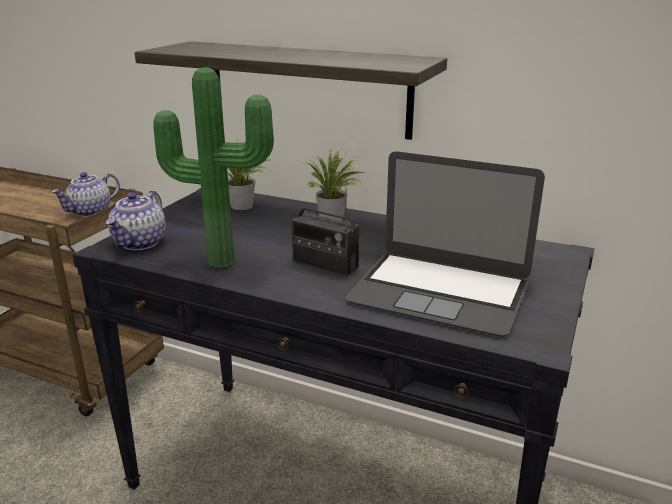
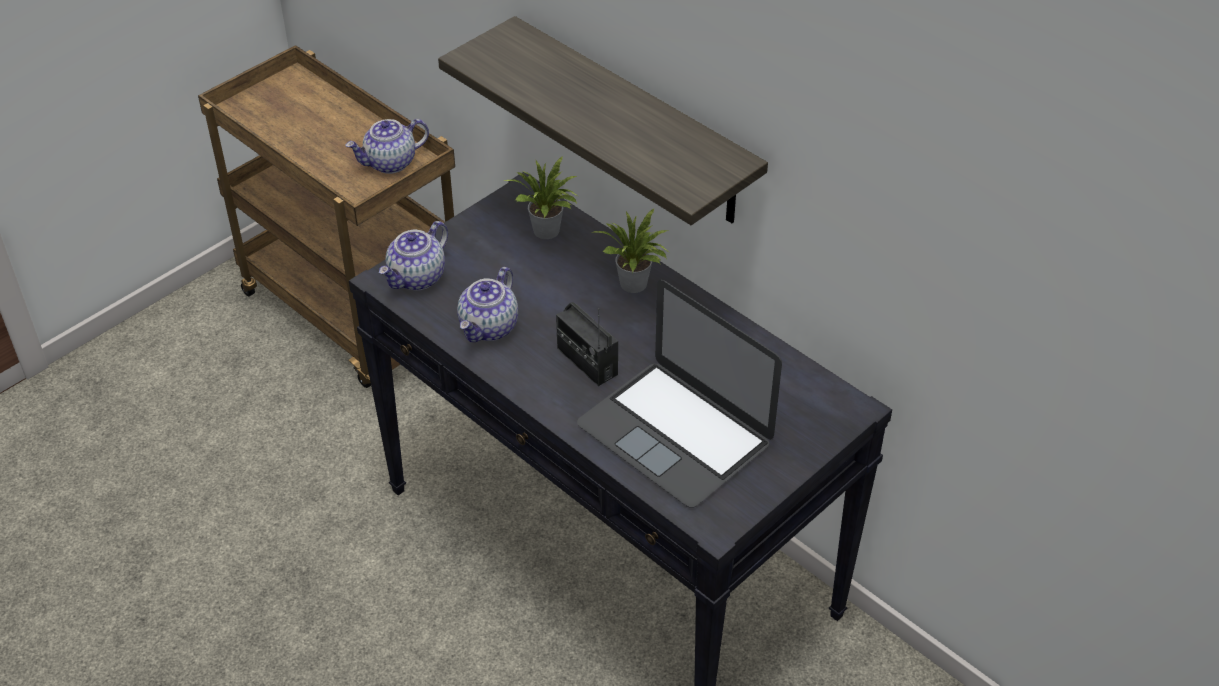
camera: 20 degrees right, 20 degrees up
potted plant [153,67,274,268] -> teapot [457,267,518,342]

